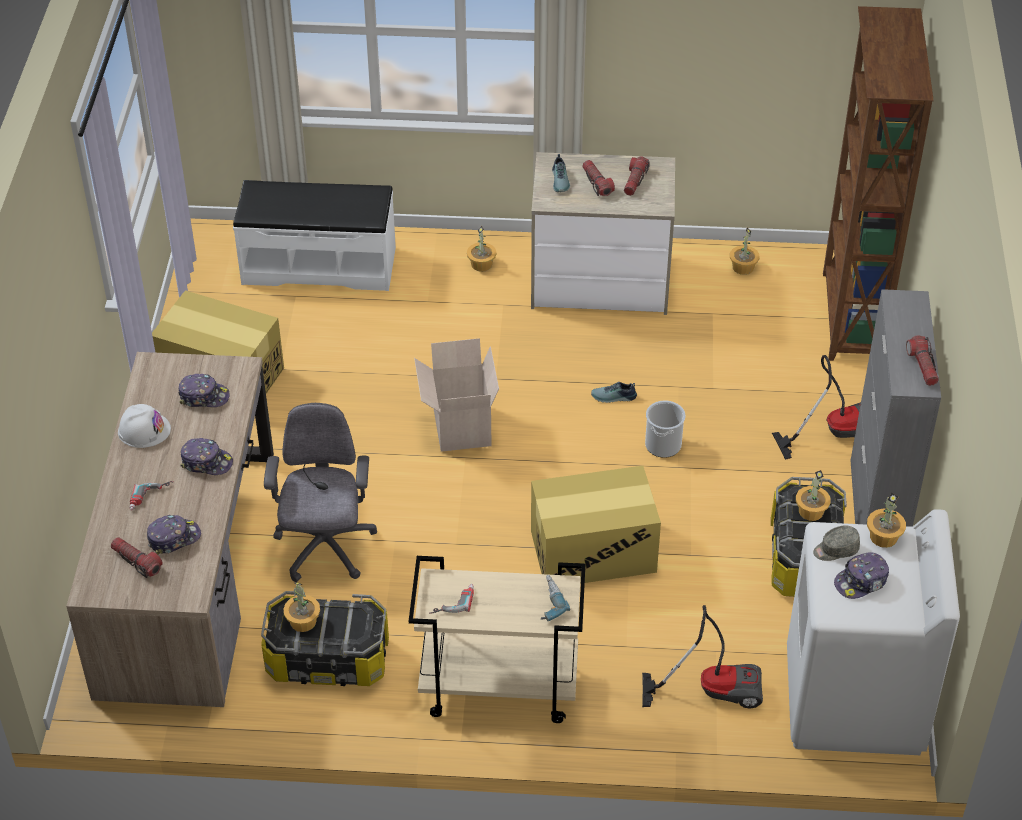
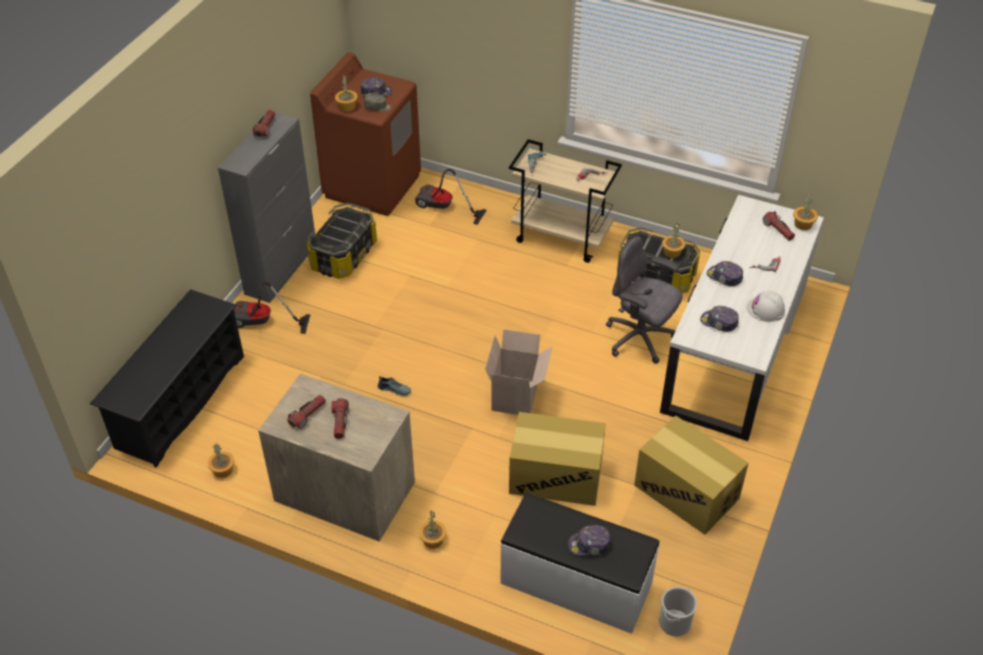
camera: 160 degrees left, 0 degrees up
brown desk [66,352,274,707] -> white desk [660,195,824,441]
cap [147,515,201,555] -> cap moved to [568,525,611,556]
grey office chair [264,403,377,582] -> grey office chair turned 105 degrees clockwise [606,236,683,364]
cardboard box [531,466,661,584] -> cardboard box moved to [509,412,606,506]
shoe [552,154,570,192] -> none
bucket [645,401,685,458] -> bucket moved to [659,587,697,636]
white washing machine [787,509,960,755] -> brown washing machine [310,53,421,216]
potted plant [796,470,831,521] -> potted plant moved to [793,194,818,230]
brown bookcase [823,6,934,361] -> black shoe rack [90,289,244,468]

